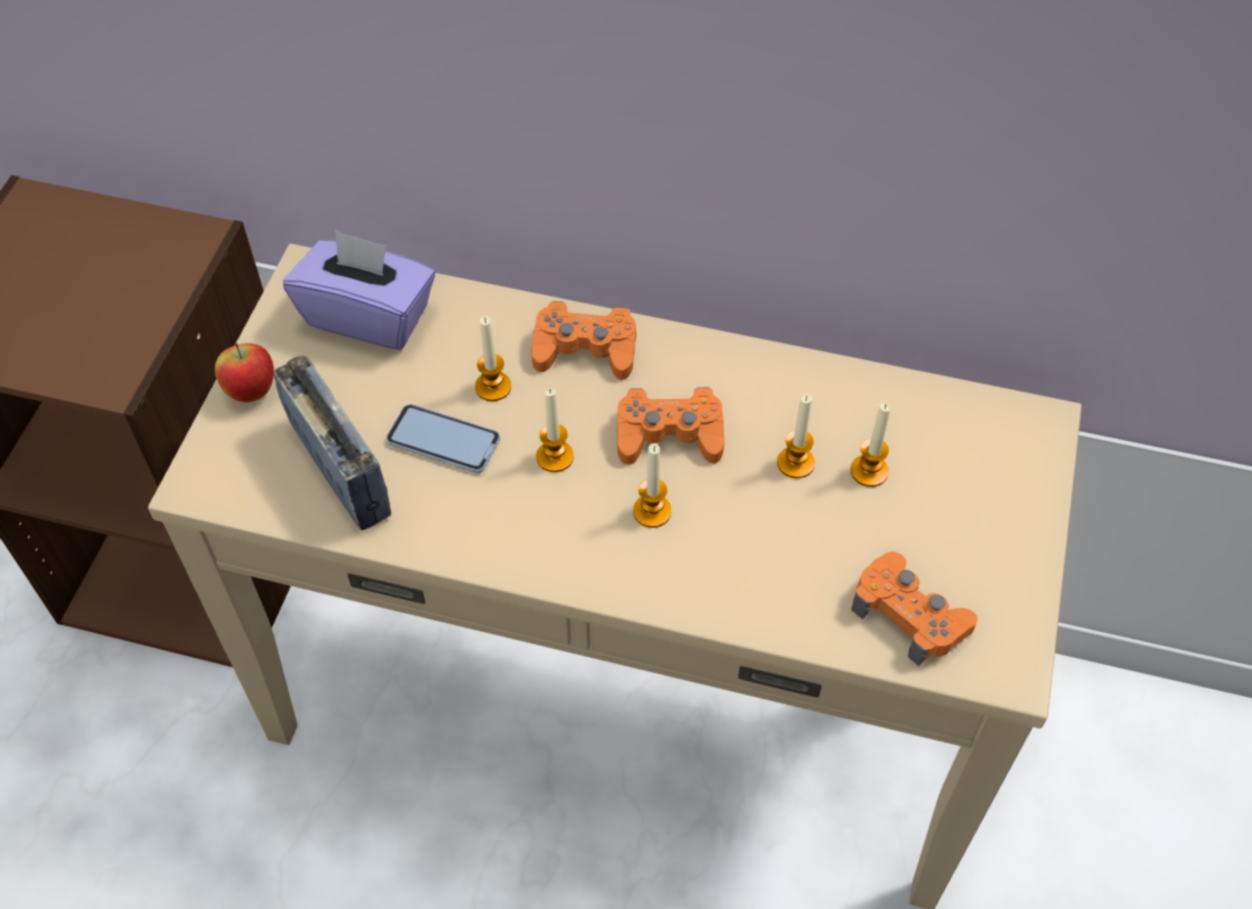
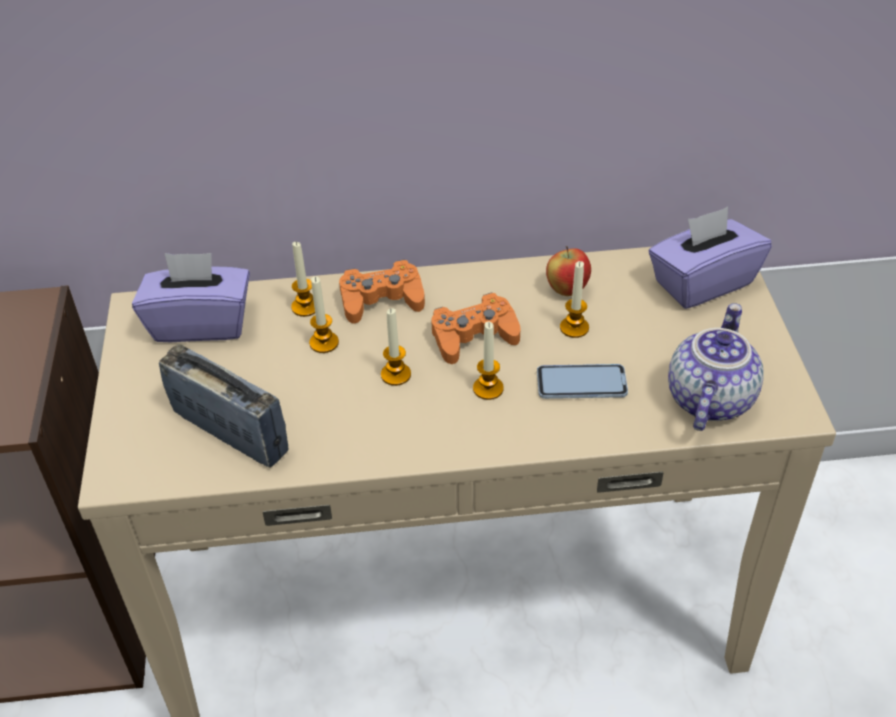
camera: 20 degrees left, 10 degrees down
apple [215,343,274,402] -> apple moved to [546,246,591,296]
phone [386,404,500,473] -> phone moved to [537,364,628,399]
candle [851,403,890,487] -> candle moved to [291,242,315,317]
orange game controller [851,551,978,666] -> teapot [668,303,763,431]
none -> purple tissue box [649,207,772,309]

